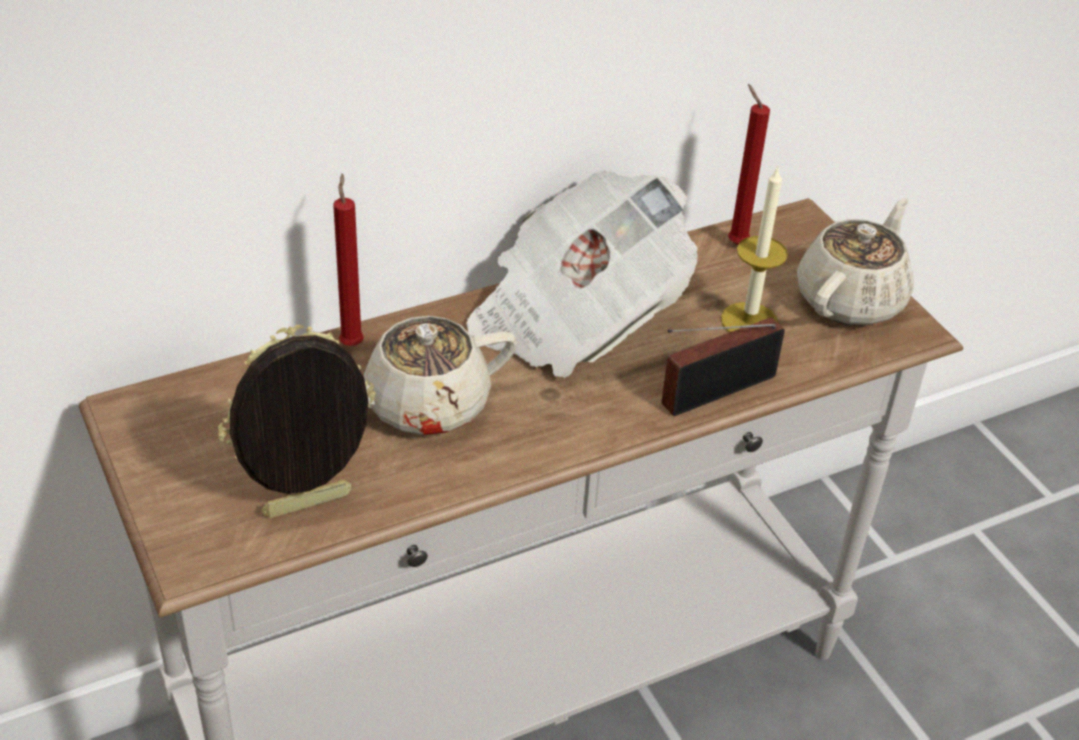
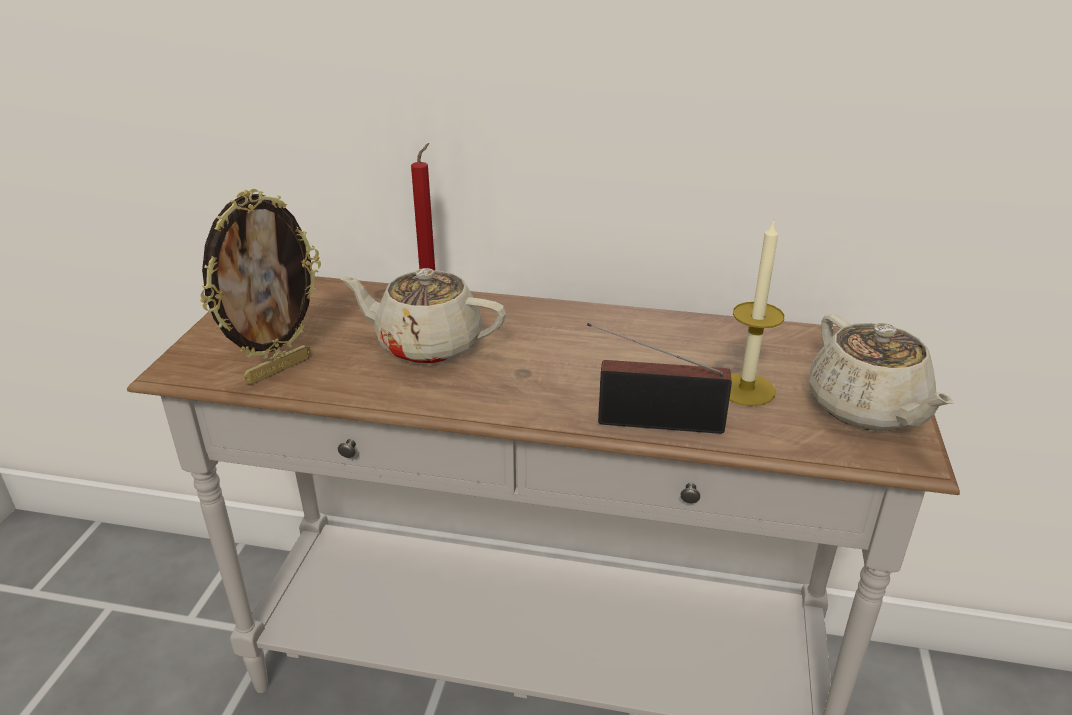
camera: 40 degrees right, 10 degrees down
picture frame [218,325,376,518] -> picture frame turned 120 degrees clockwise [200,189,321,385]
newspaper [466,170,698,378] -> none
red candle [728,84,770,245] -> none
beige teapot [797,198,914,326] -> beige teapot turned 90 degrees clockwise [809,314,955,431]

